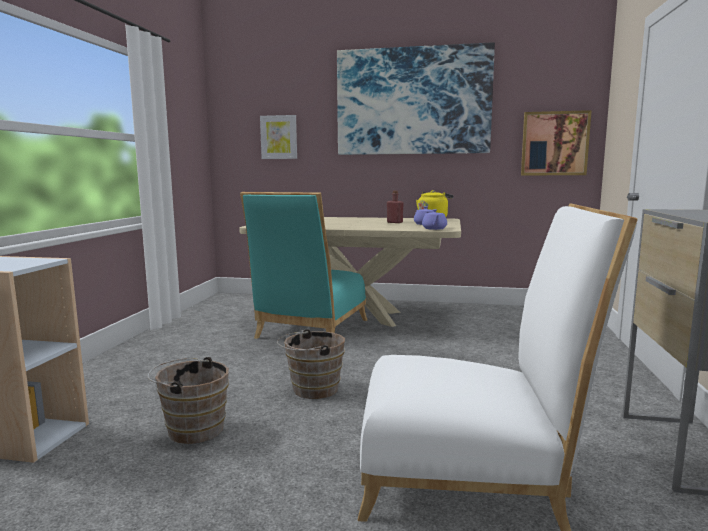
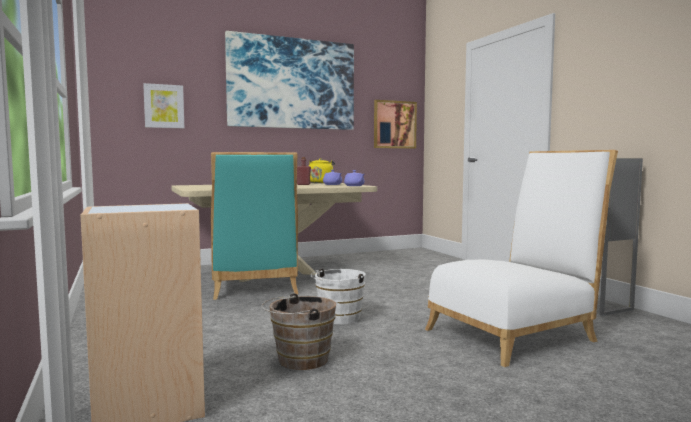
camera: 35 degrees left, 5 degrees down
brown bucket [277,329,345,399] -> white bucket [311,268,366,325]

